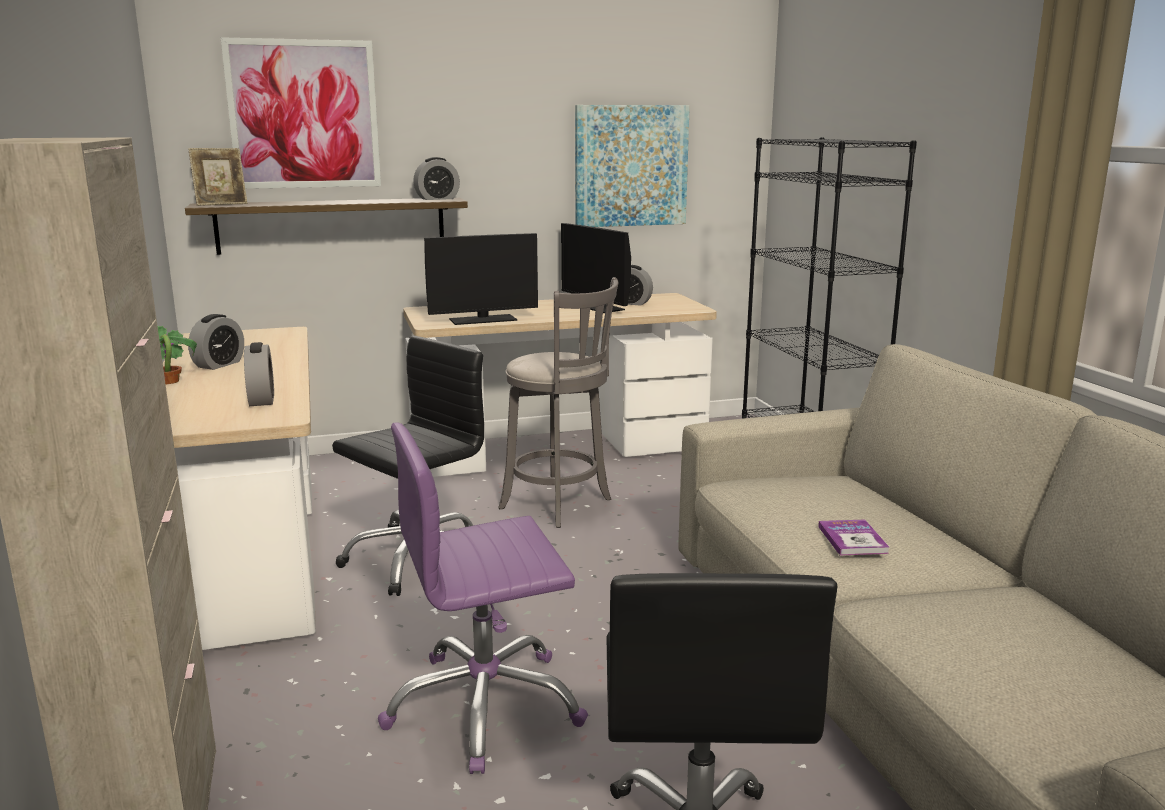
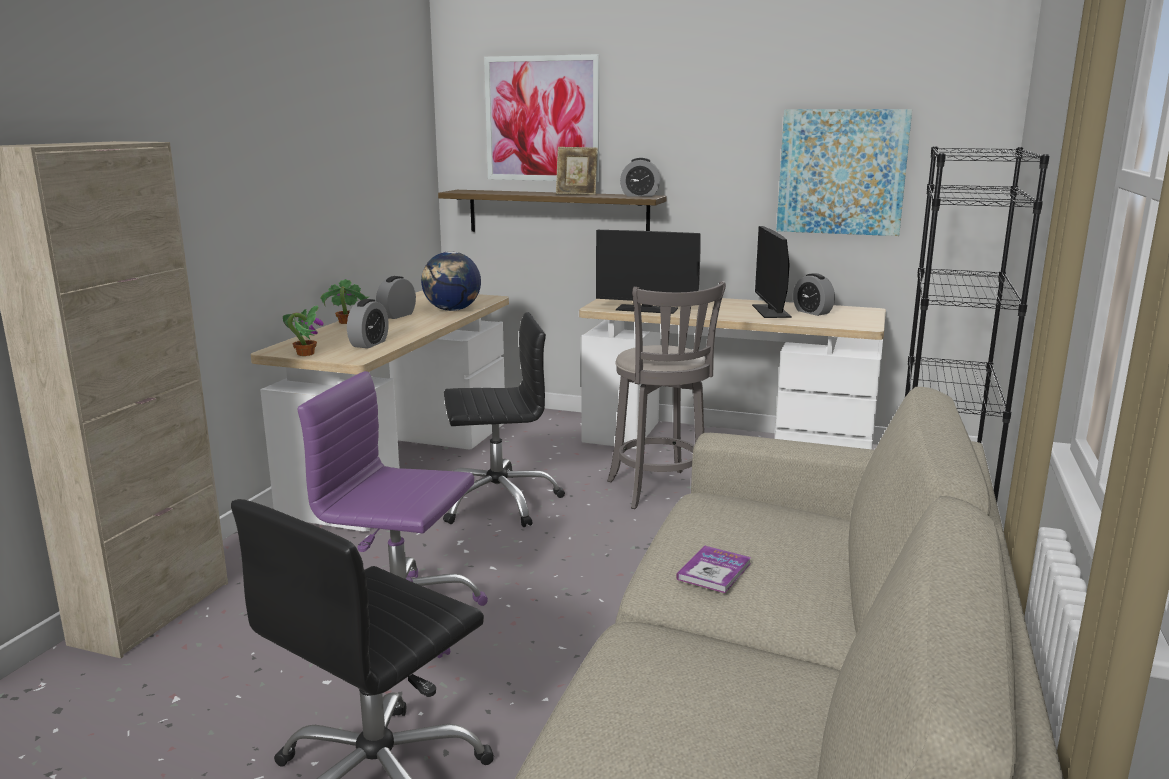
camera: 35 degrees right, 0 degrees up
picture frame [188,148,248,206] -> picture frame moved to [556,147,598,195]
alarm clock [188,314,244,370] -> alarm clock turned 150 degrees clockwise [376,276,416,319]
none -> potted plant [283,305,324,356]
none -> globe [421,251,481,311]

